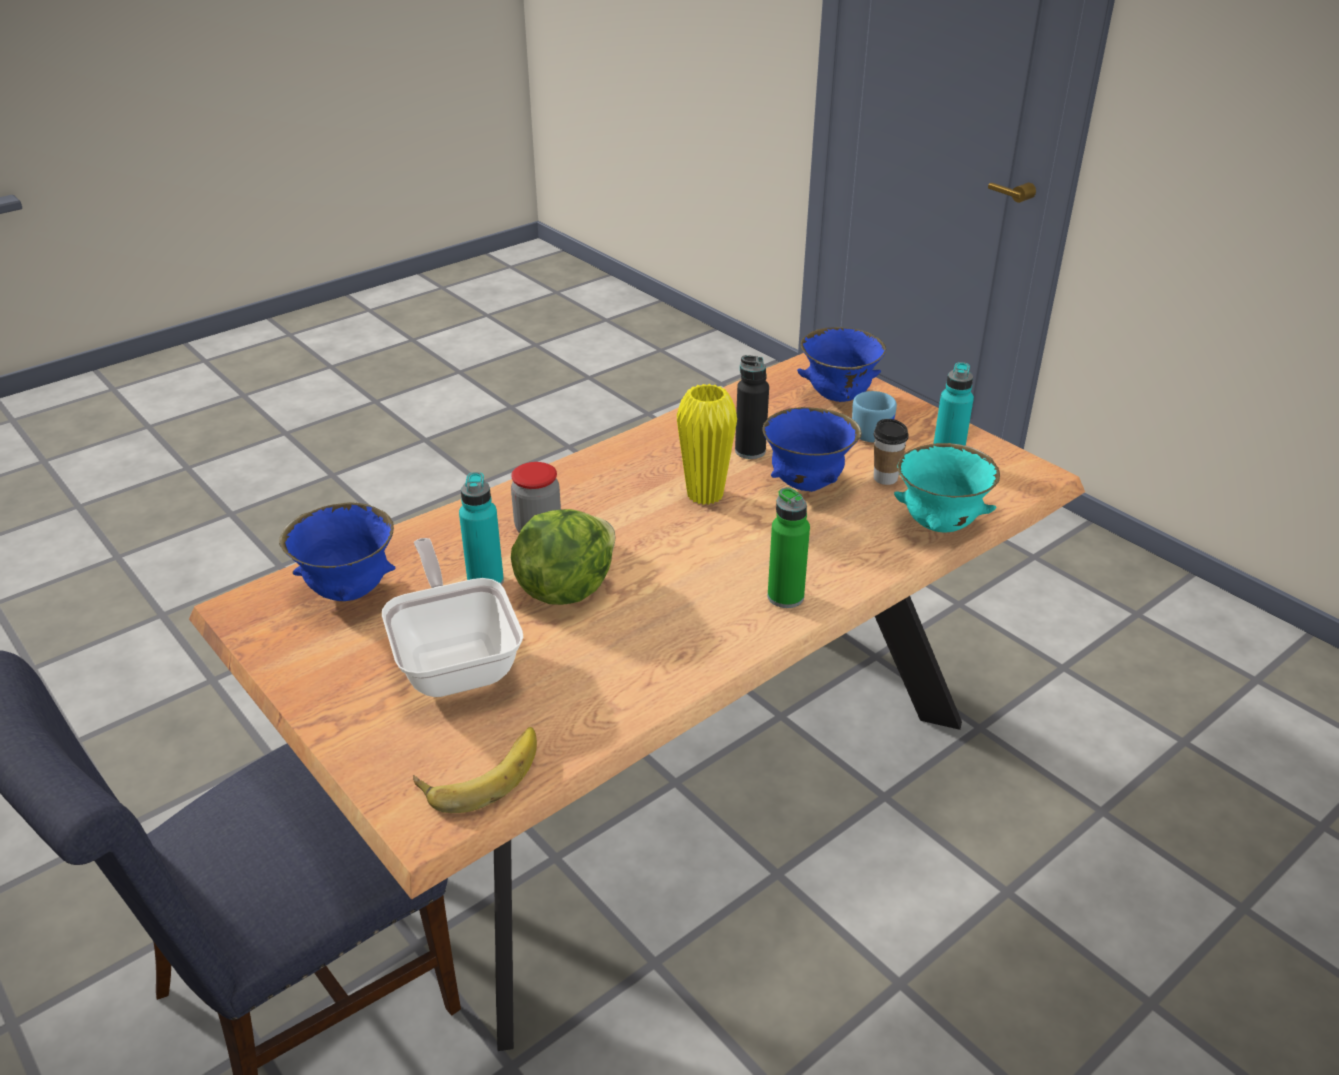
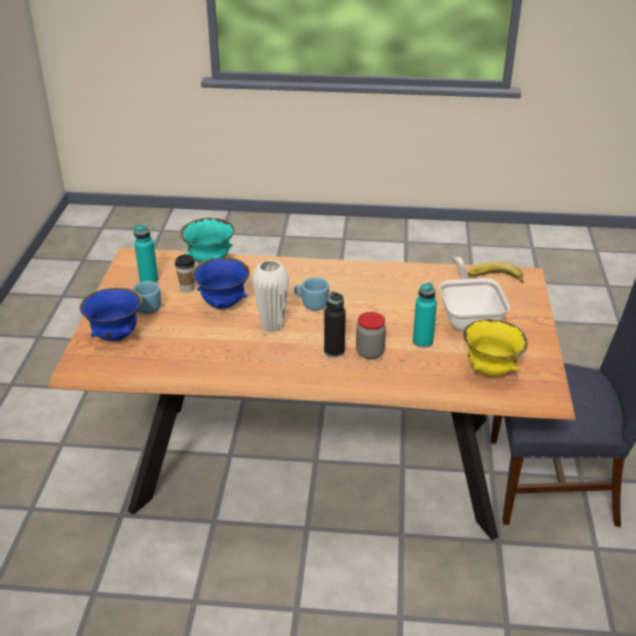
camera: 135 degrees left, 0 degrees up
blue bowl [279,502,395,601] -> yellow bowl [463,319,528,376]
frying pan [382,538,524,697] -> frying pan turned 150 degrees clockwise [439,256,510,332]
lettuce [511,509,615,605] -> none
yellow vase [677,384,737,505] -> white vase [252,260,289,332]
black bottle [735,355,769,459] -> black bottle moved to [324,291,346,358]
green bottle [768,487,810,608] -> none
none -> blue mug [294,277,329,310]

